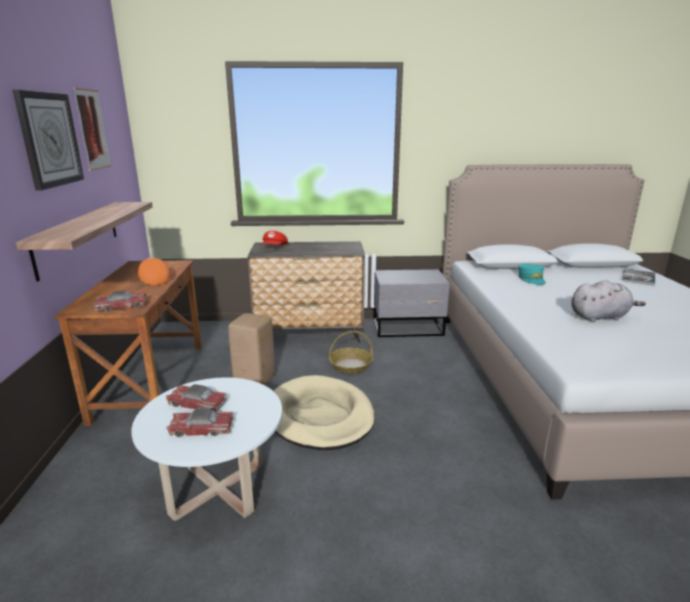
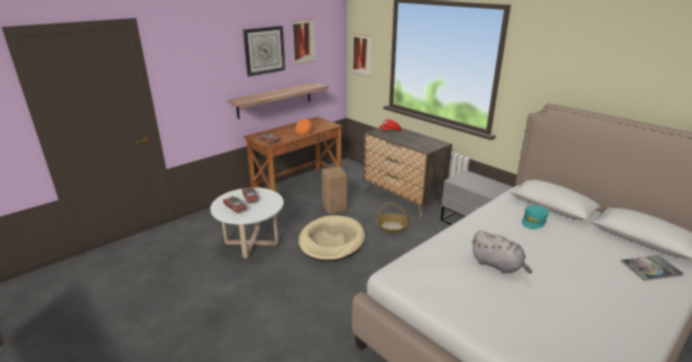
camera: 50 degrees right, 5 degrees up
none -> picture [352,33,372,77]

